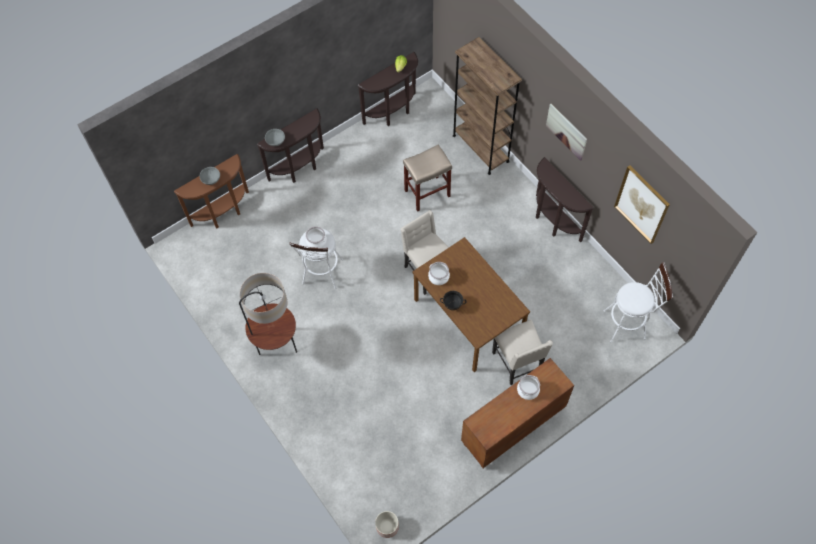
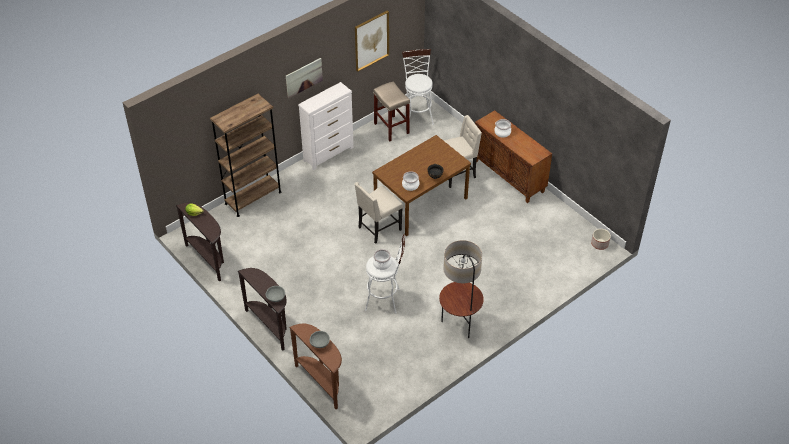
camera: 95 degrees left, 15 degrees down
beige stool [403,145,452,211] -> beige stool moved to [373,81,410,142]
brown console table [536,157,594,242] -> white dresser [298,82,354,170]

